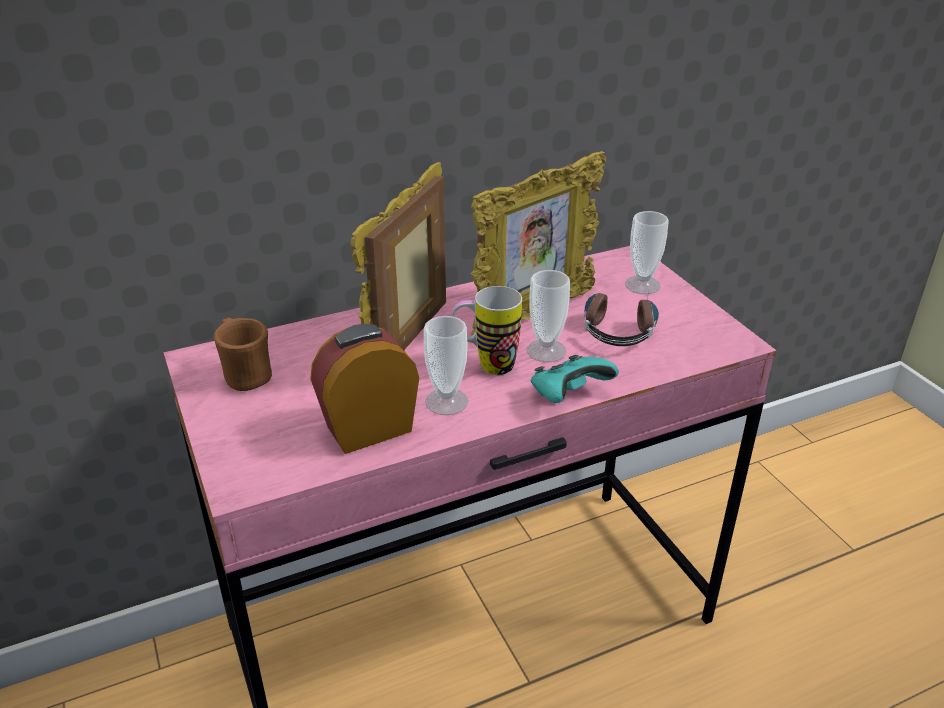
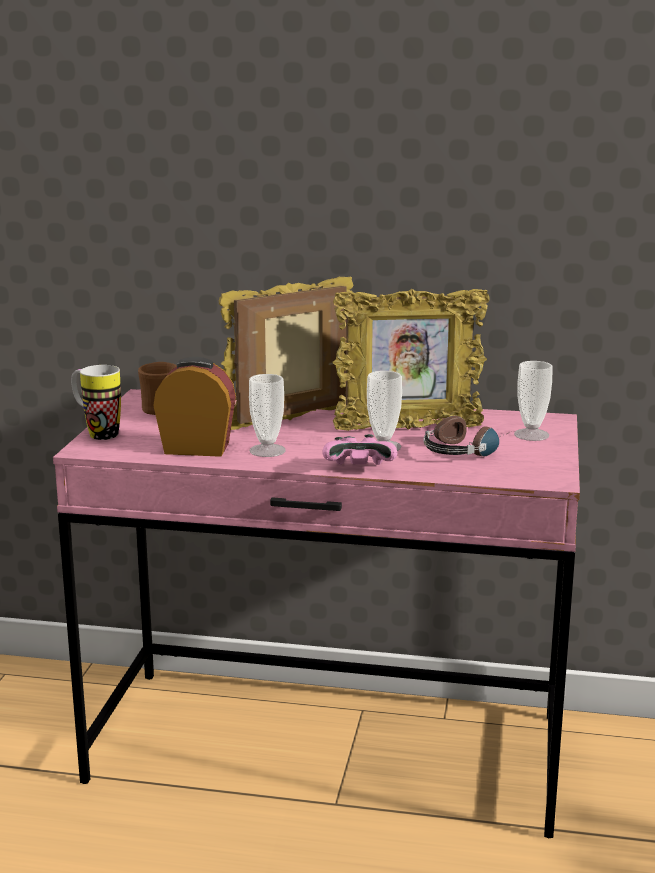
camera: 35 degrees right, 15 degrees down
mug [451,286,522,375] -> mug moved to [71,365,121,440]
turquoise game controller [531,355,619,403] -> pink game controller [322,434,397,465]

